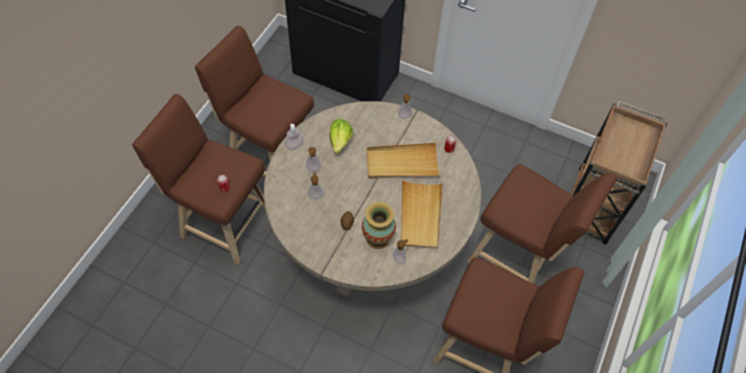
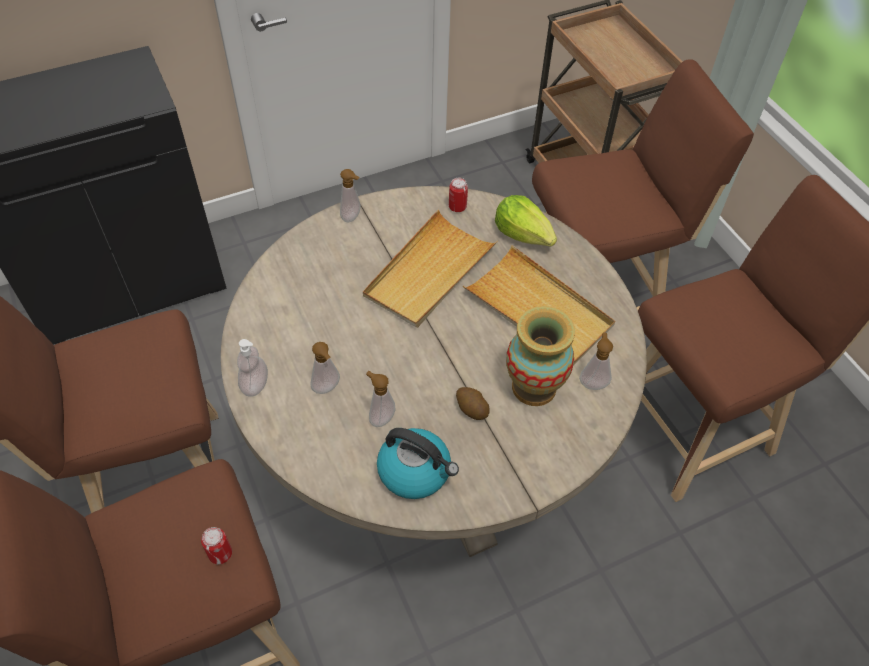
camera: 50 degrees left, 5 degrees down
lettuce [330,119,353,154] -> lettuce moved to [495,195,557,246]
none -> kettle [377,428,459,499]

